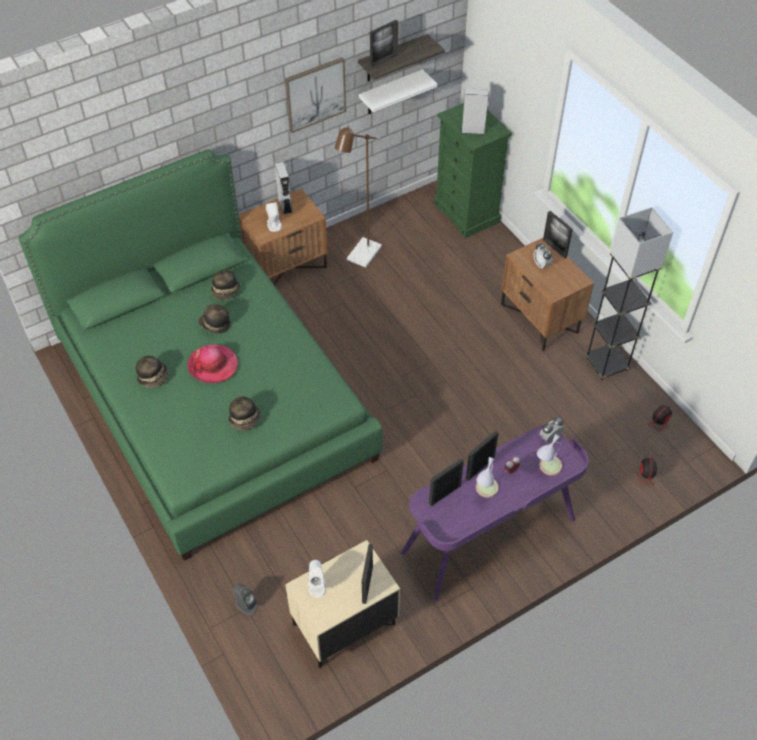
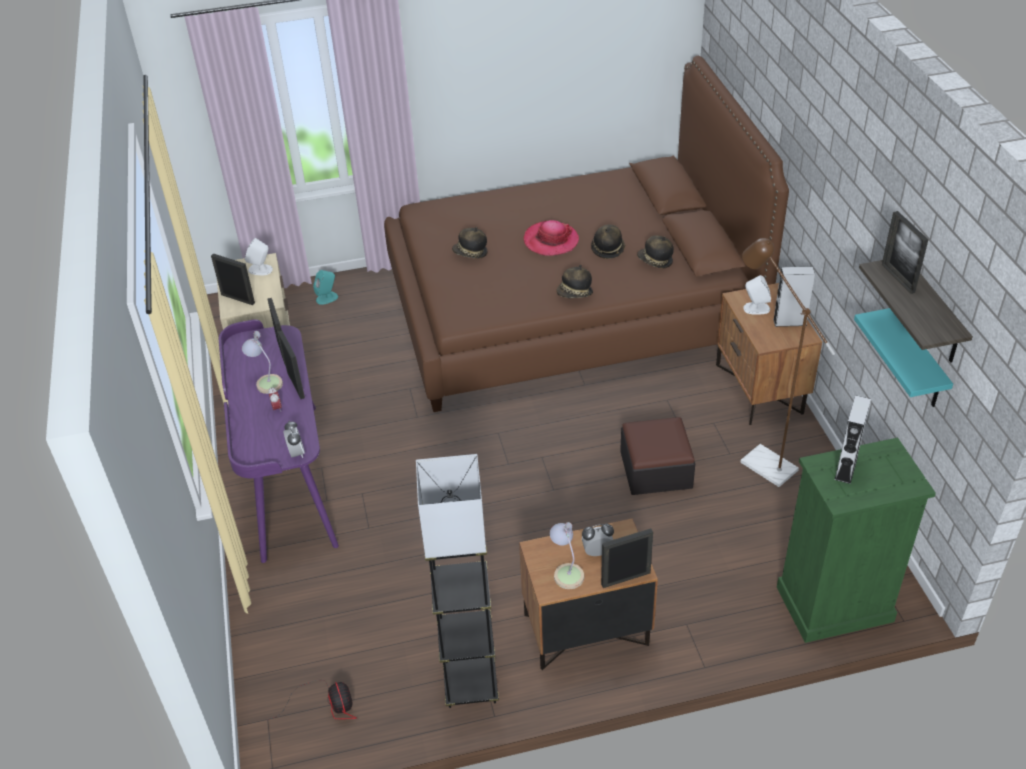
camera: 110 degrees right, 10 degrees down
green bed [18,149,383,561] -> brown bed [384,56,789,412]
hat [136,356,168,388] -> hat moved to [556,265,593,298]
grey speaker [233,584,258,615] -> turquoise speaker [313,270,338,305]
picture [285,57,346,133] -> none
white shelf [359,69,437,114] -> turquoise shelf [854,308,953,407]
table lamp [537,433,562,476] -> table lamp moved to [550,522,584,589]
fan [600,450,657,485] -> none
none -> ottoman [620,417,695,495]

